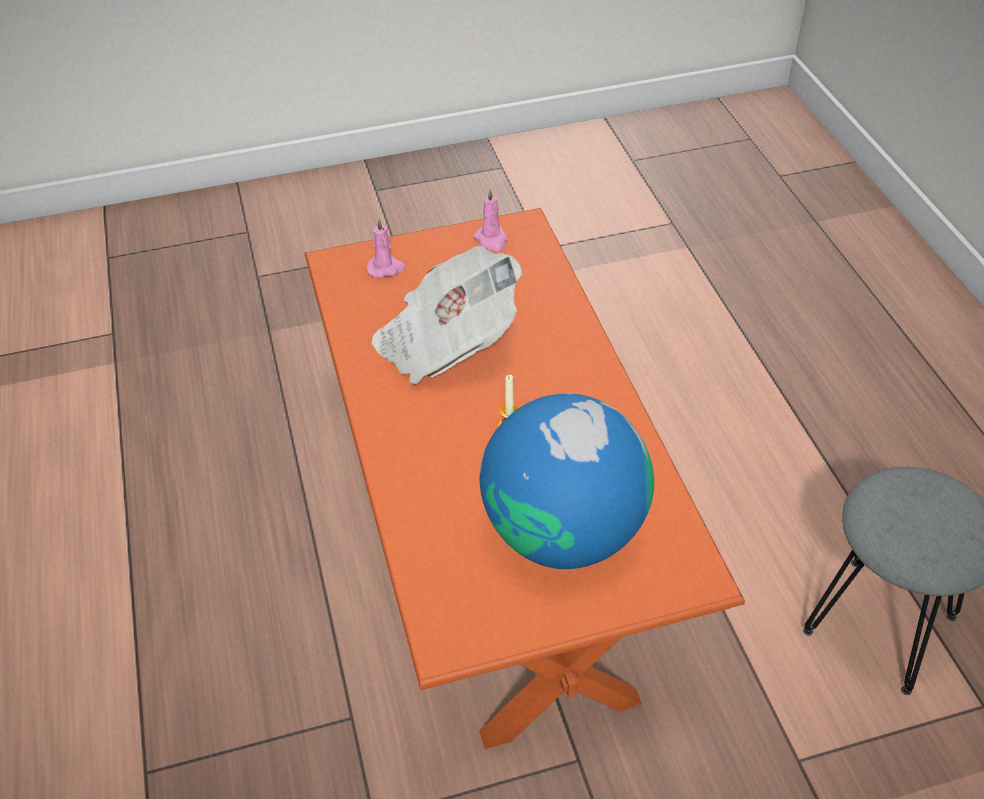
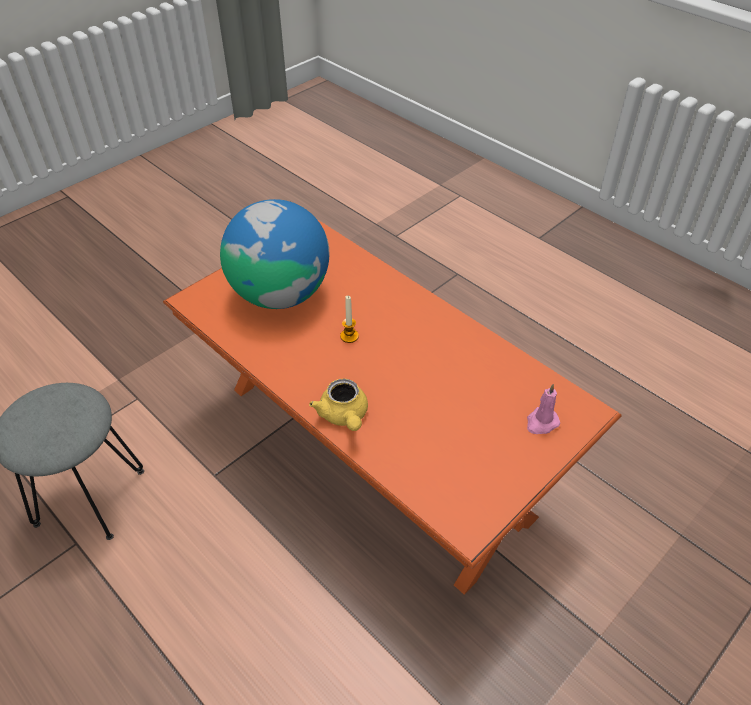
camera: 150 degrees right, 0 degrees up
newspaper [372,246,523,385] -> none
pink candle [474,189,508,251] -> none
none -> yellow teapot [309,379,368,431]

